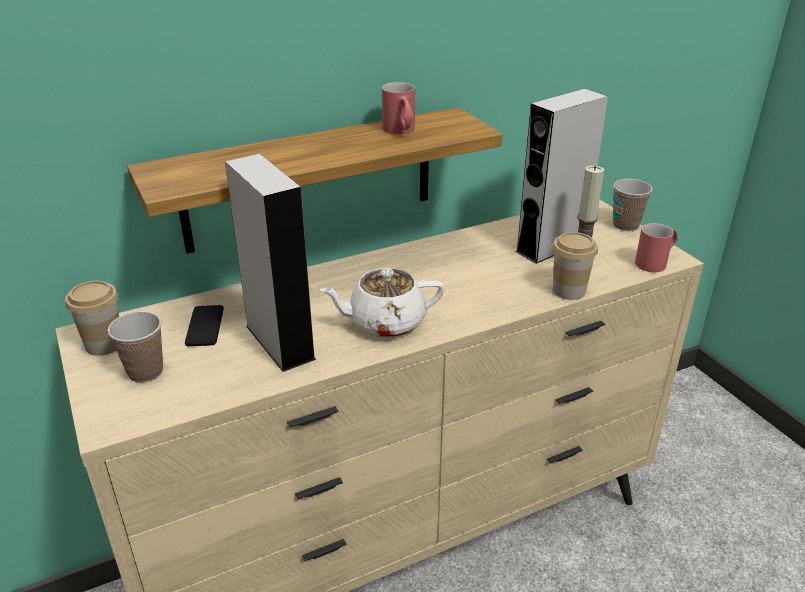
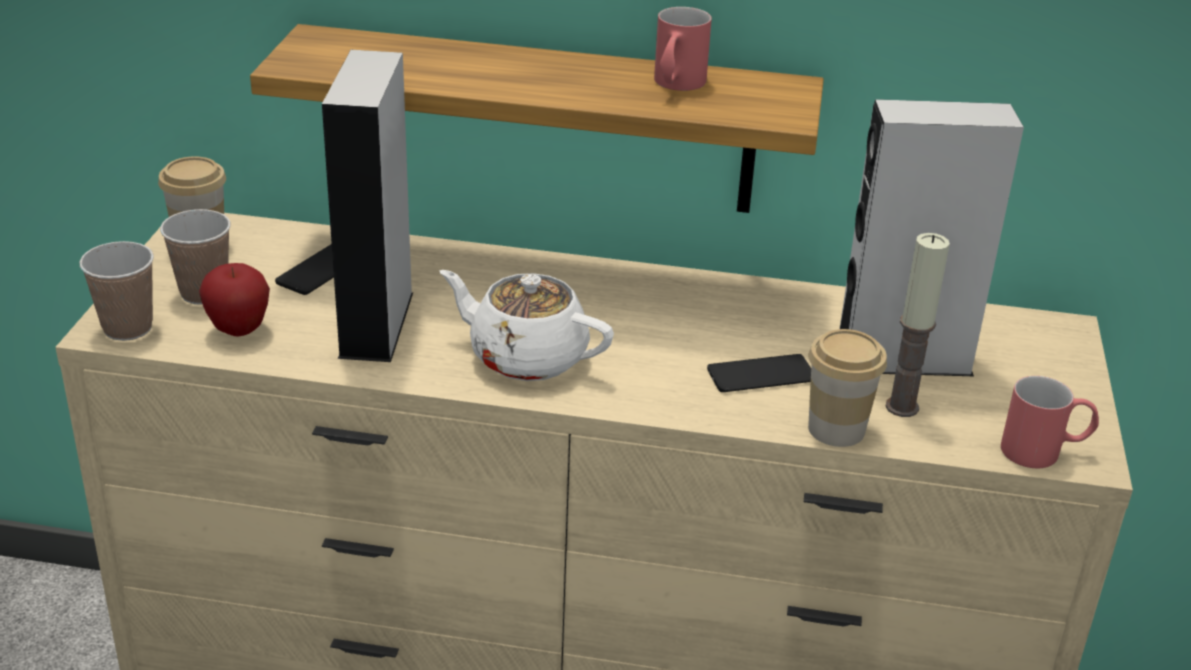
camera: 35 degrees right, 0 degrees up
cup [613,179,652,231] -> cup moved to [80,241,154,341]
none -> apple [199,263,270,337]
none -> phone [707,354,811,392]

